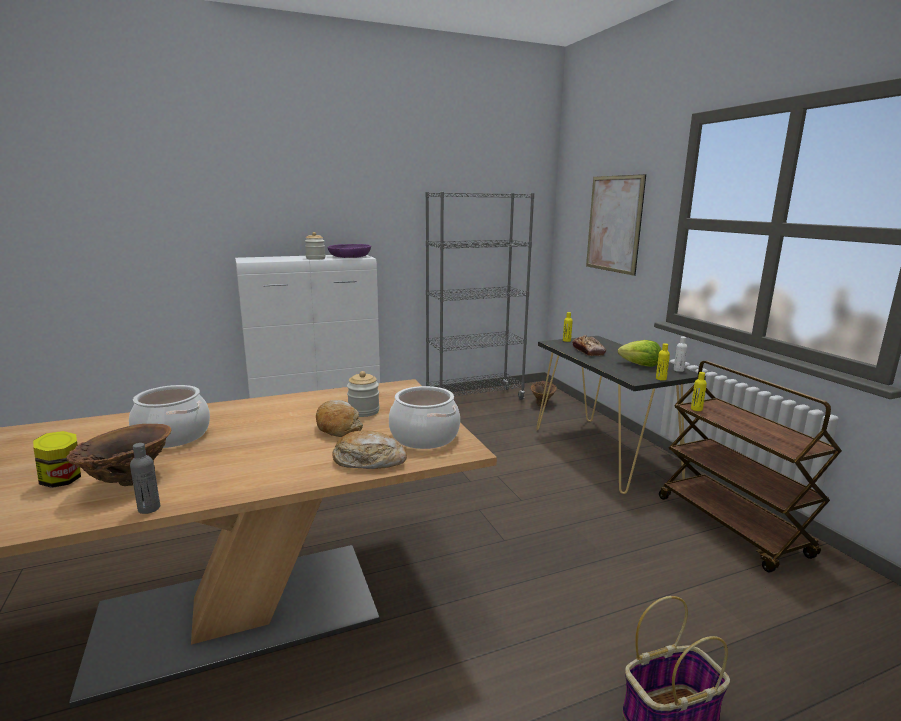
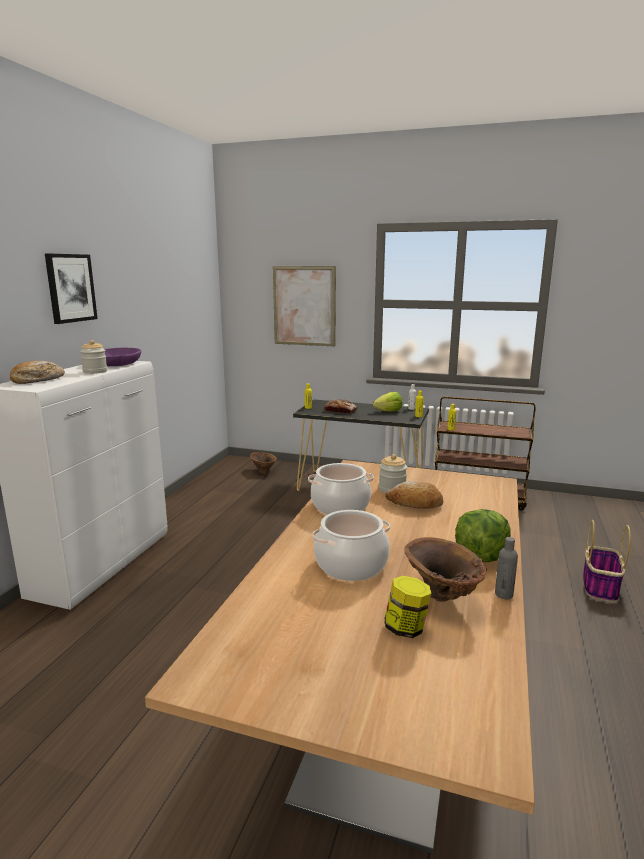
camera: 50 degrees left, 0 degrees up
bread [332,430,407,469] -> bread moved to [10,361,65,384]
cooking pot [389,386,460,449] -> cooking pot moved to [308,463,374,515]
grey bookcase [425,192,534,400] -> none
none -> picture [45,253,98,324]
none -> lettuce [455,509,511,562]

